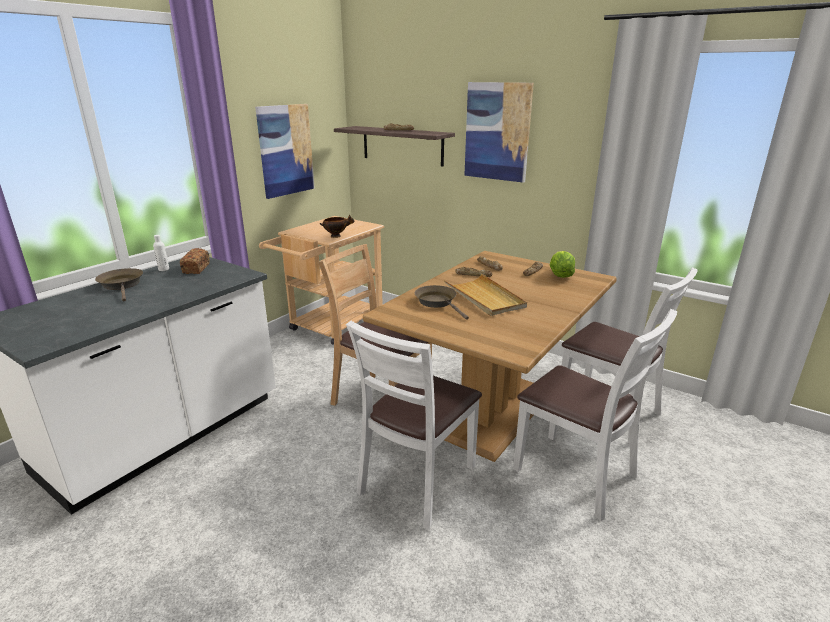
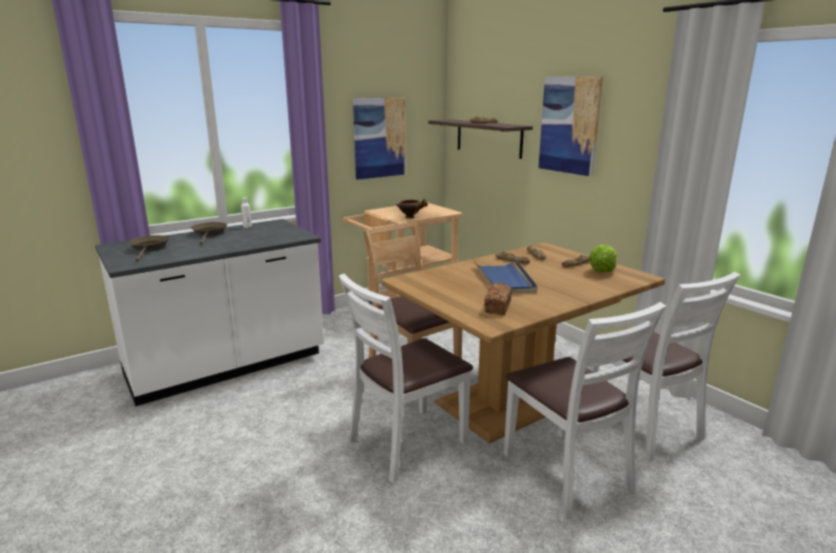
camera: 20 degrees right, 5 degrees down
bread [180,248,210,274] -> bread moved to [484,283,512,315]
brown frying pan [415,285,469,320] -> brown frying pan moved to [128,235,170,261]
beige tray [444,273,527,316] -> blue tray [474,259,537,293]

